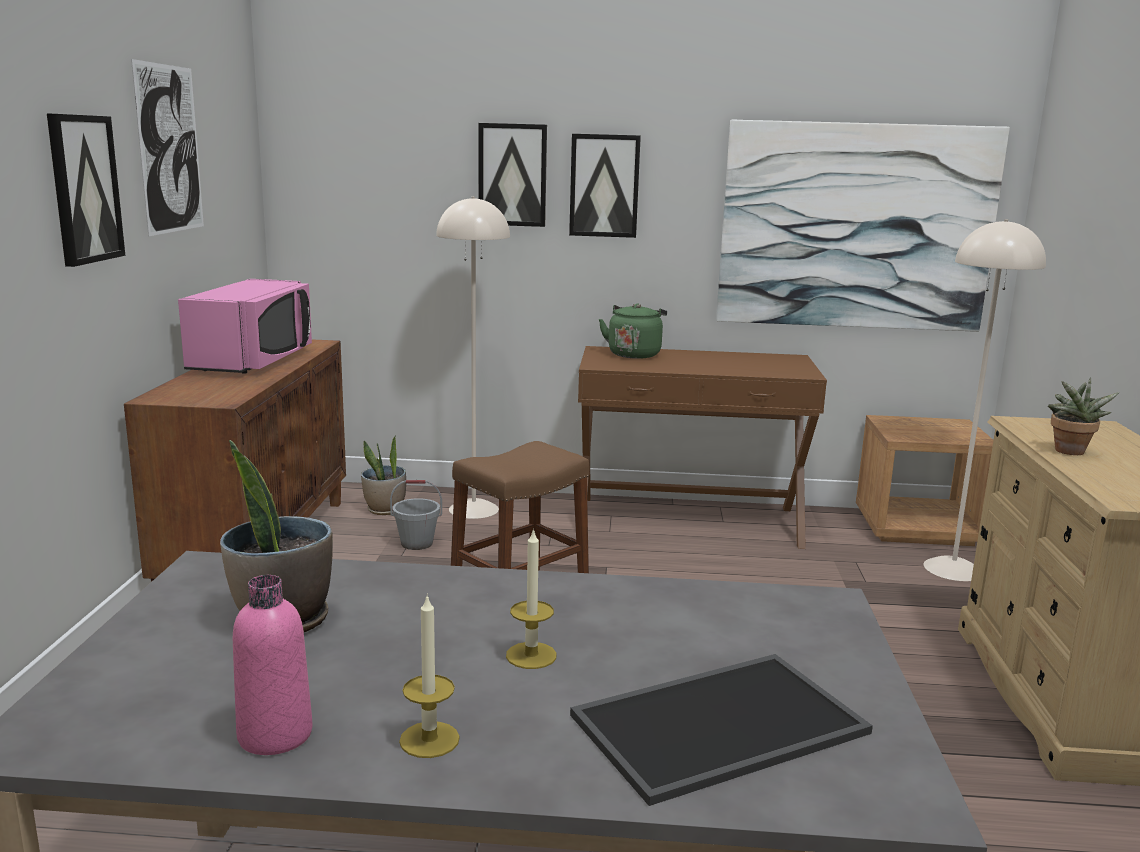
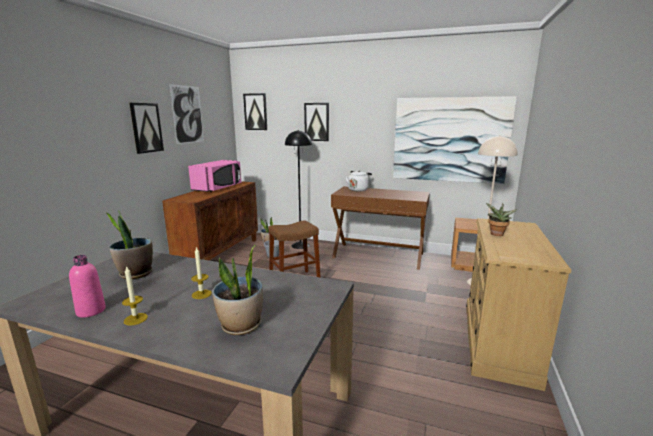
camera: 15 degrees right, 0 degrees up
beige floor lamp [436,196,510,519] -> black floor lamp [285,130,312,249]
picture [569,134,641,238] -> picture moved to [243,93,267,130]
tray [570,654,873,806] -> potted plant [212,245,263,335]
green kettle [599,303,667,359] -> white kettle [345,170,372,191]

